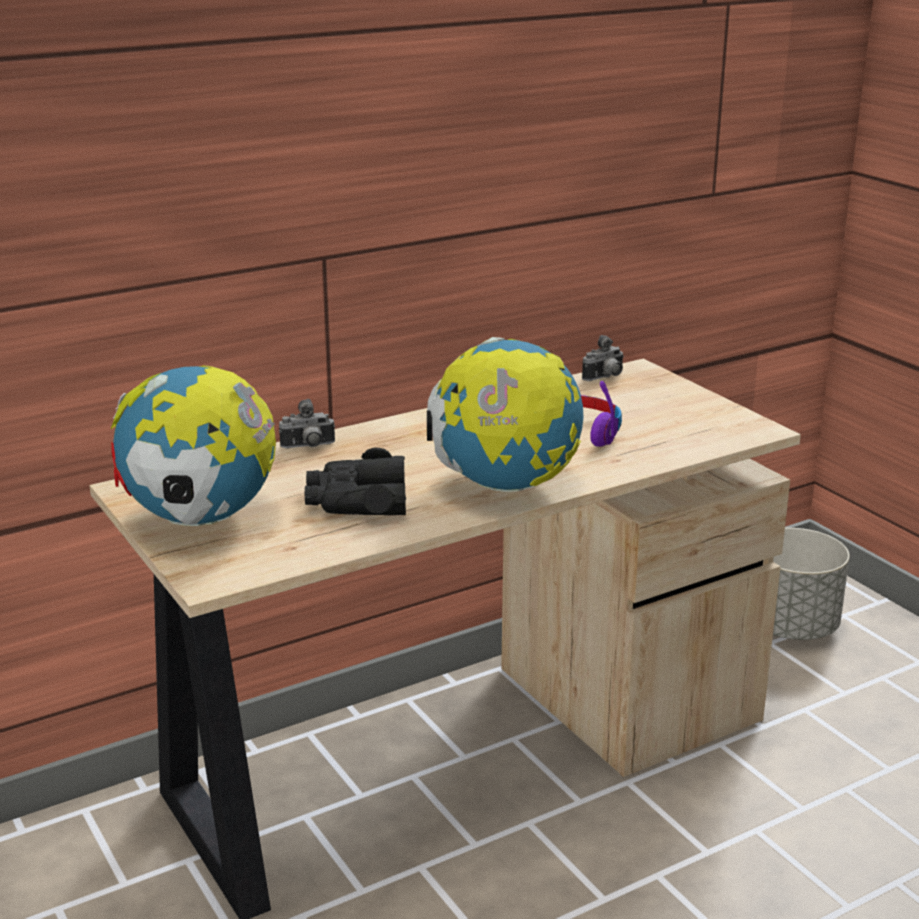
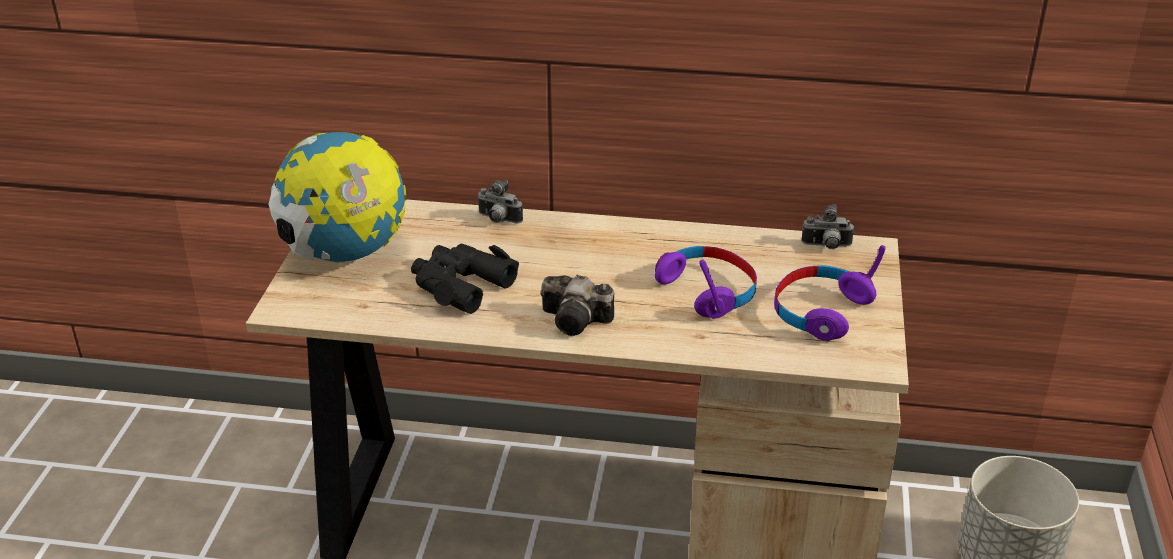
camera: 40 degrees right, 10 degrees up
globe [427,337,583,492] -> camera [541,275,614,336]
none -> purple headphones [774,245,886,341]

